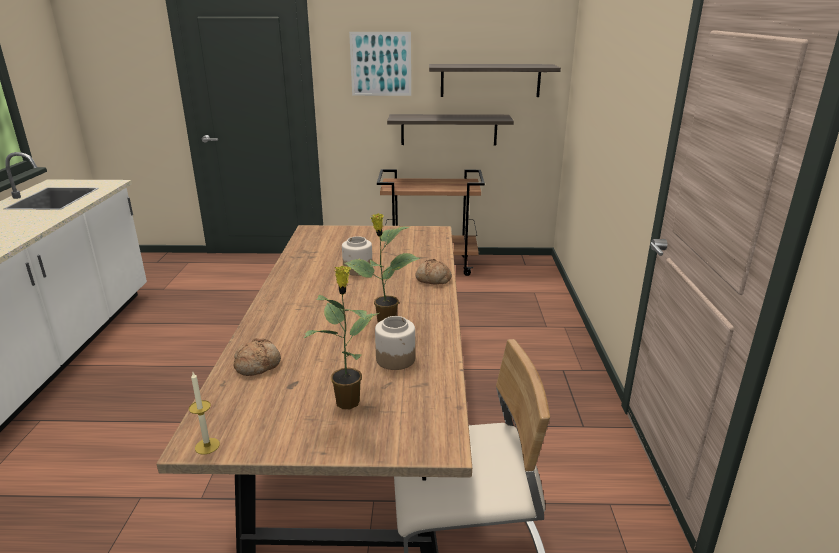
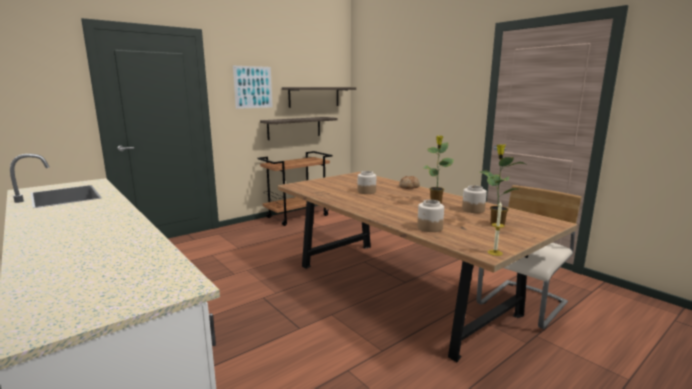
camera: 40 degrees left, 10 degrees down
bread [234,338,281,376] -> jar [417,200,444,232]

